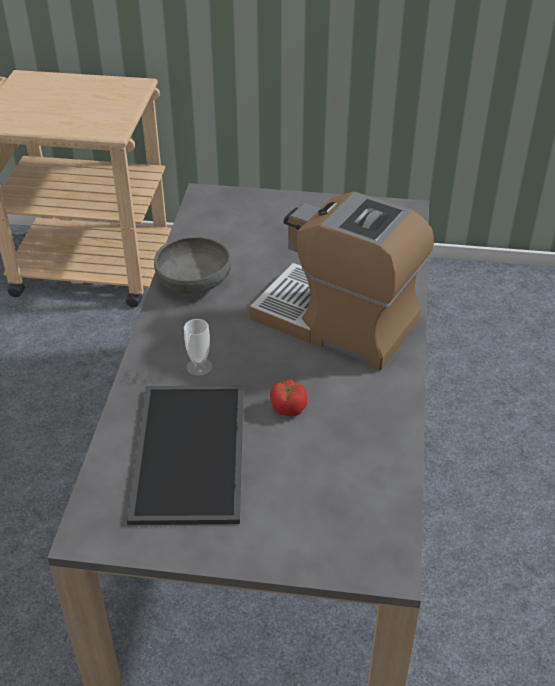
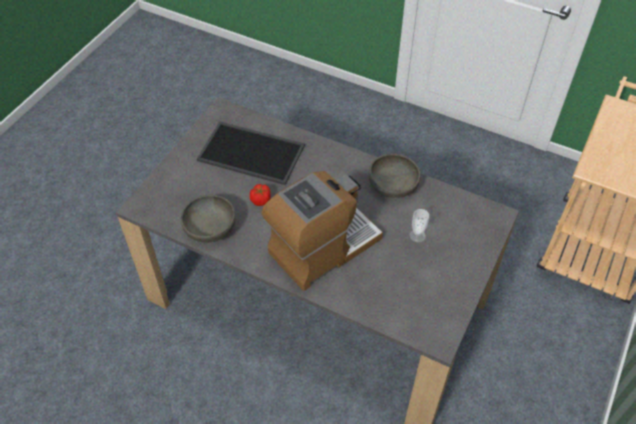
camera: 110 degrees right, 10 degrees up
cup [184,319,212,376] -> cup moved to [409,209,429,243]
none -> grey bowl [181,195,236,243]

